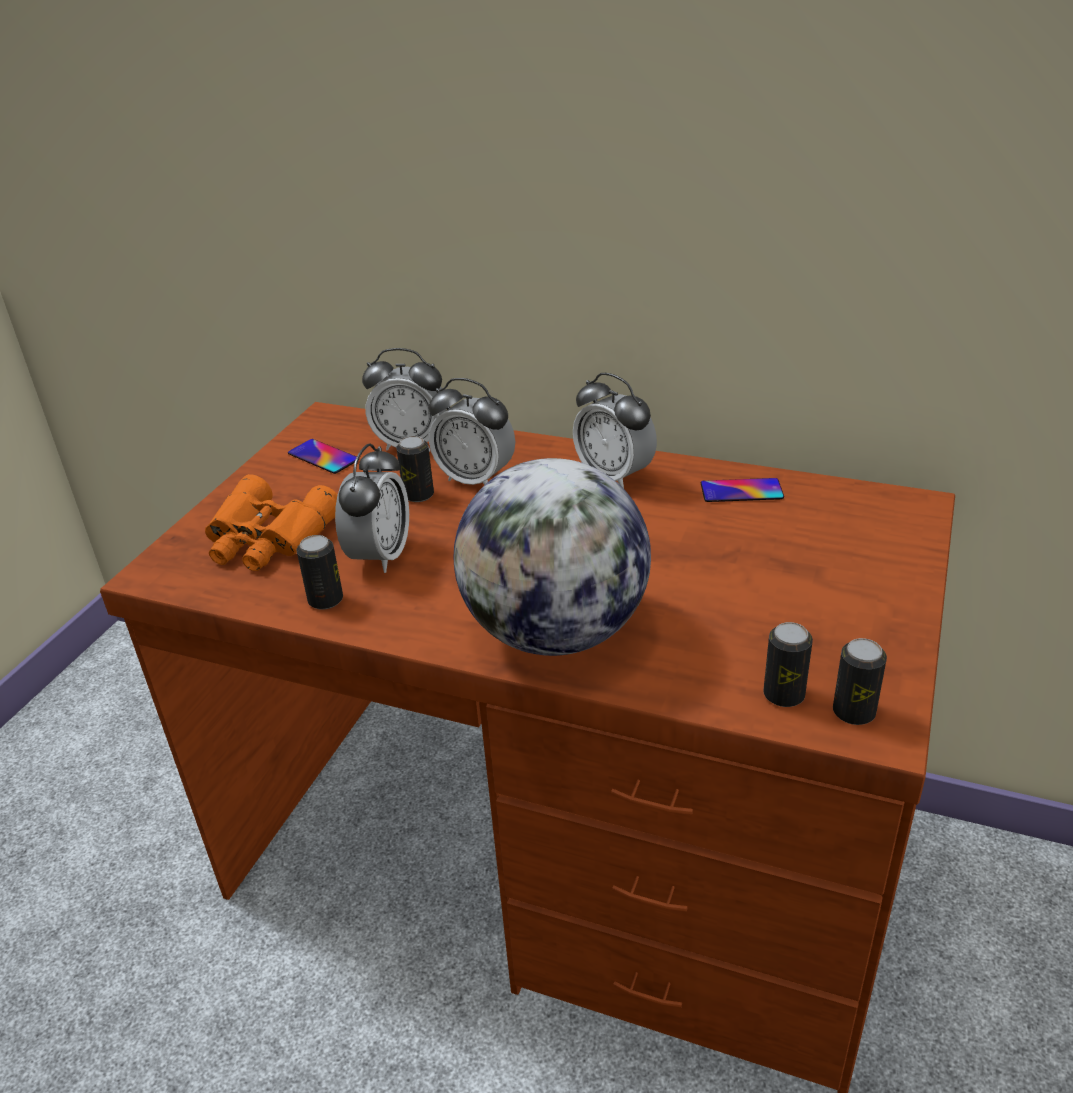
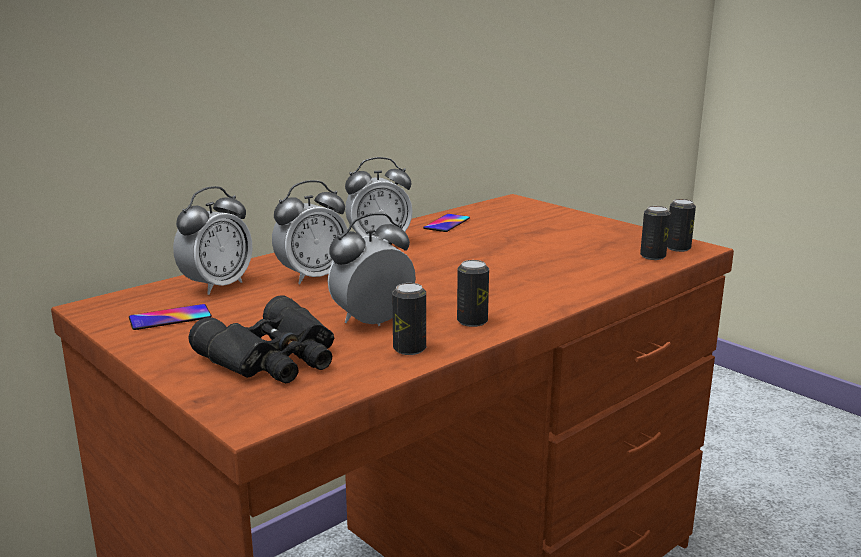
camera: 65 degrees left, 15 degrees down
orange binoculars [205,474,338,571] -> black binoculars [188,295,334,383]
alarm clock [335,443,409,573] -> alarm clock turned 75 degrees counterclockwise [328,213,416,326]
can [396,436,434,502] -> can moved to [457,260,489,327]
globe [454,458,651,656] -> none

